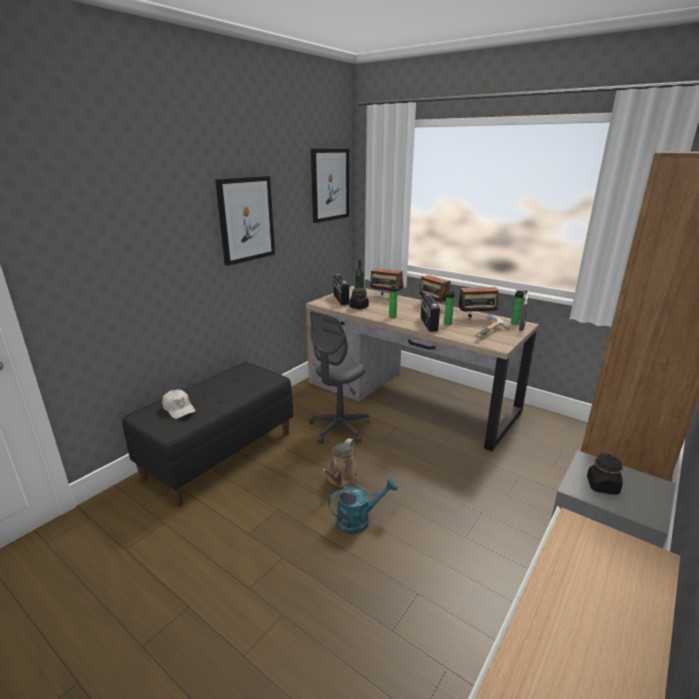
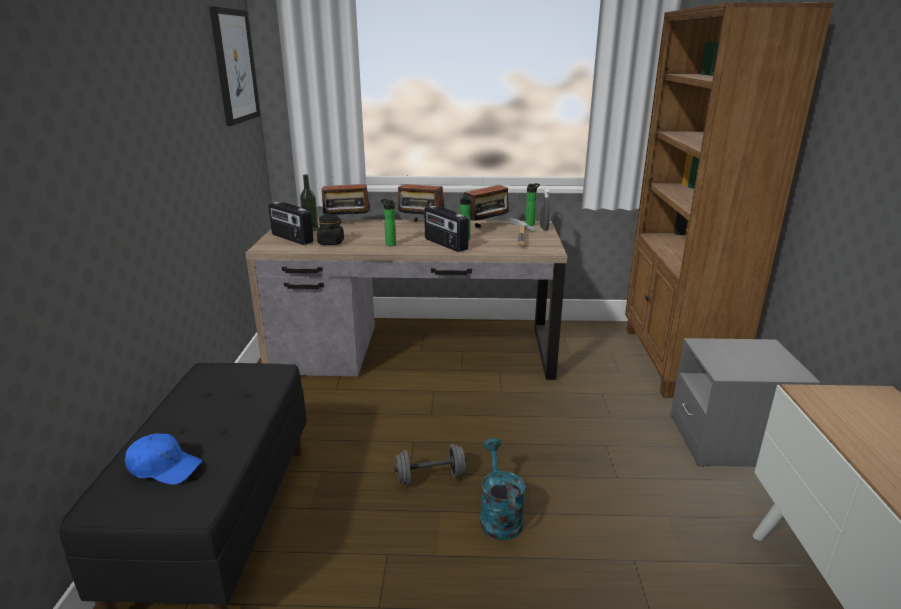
camera: 35 degrees left, 0 degrees up
white cap [162,389,196,419] -> blue cap [125,433,202,485]
picture [215,176,275,266] -> none
grey office chair [309,311,369,444] -> none
brown watering can [321,438,360,487] -> grey dumbbell [394,444,466,485]
turquoise watering can [328,478,398,534] -> turquoise watering can turned 45 degrees counterclockwise [480,438,526,540]
black jar [587,453,623,495] -> none

